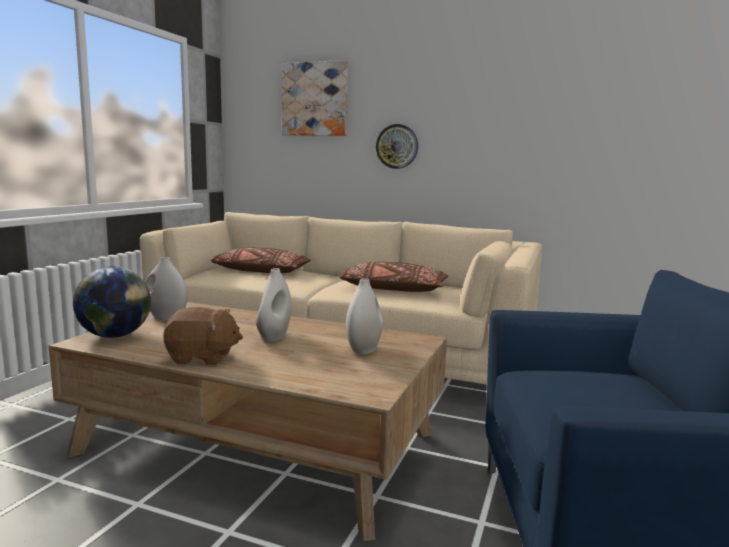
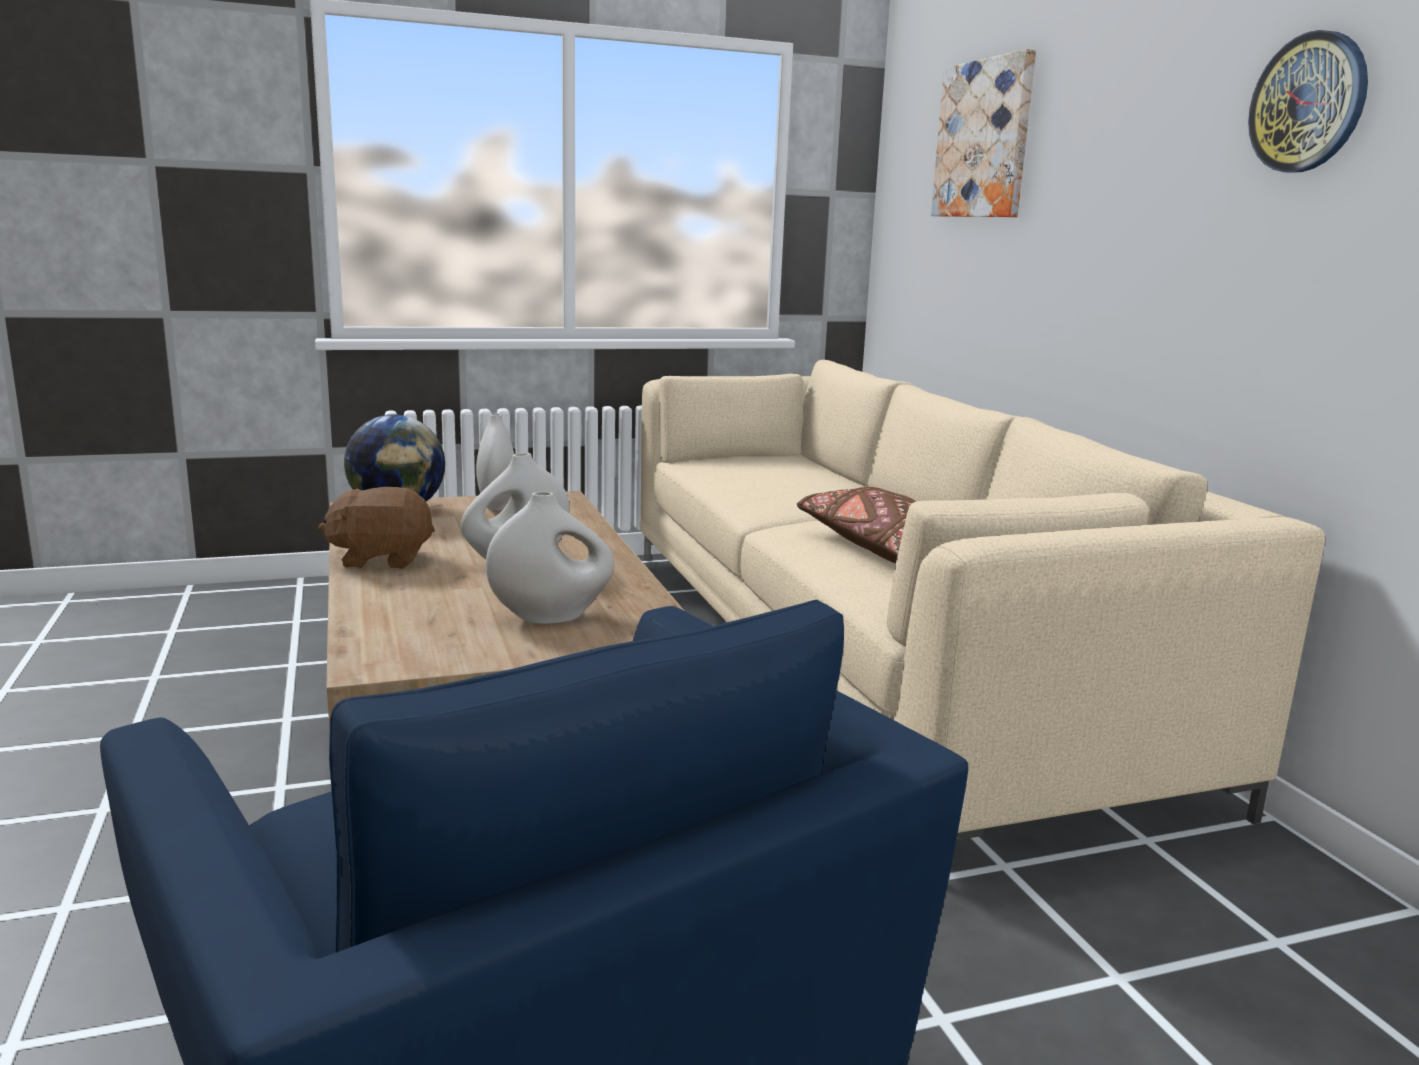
camera: 50 degrees right, 5 degrees up
brown plush toy [163,307,243,365] -> brown plush toy turned 120 degrees clockwise [318,487,435,569]
brown pillow [211,247,311,273] -> none
wall clock [376,124,418,169] -> wall clock moved to [1248,30,1368,173]

